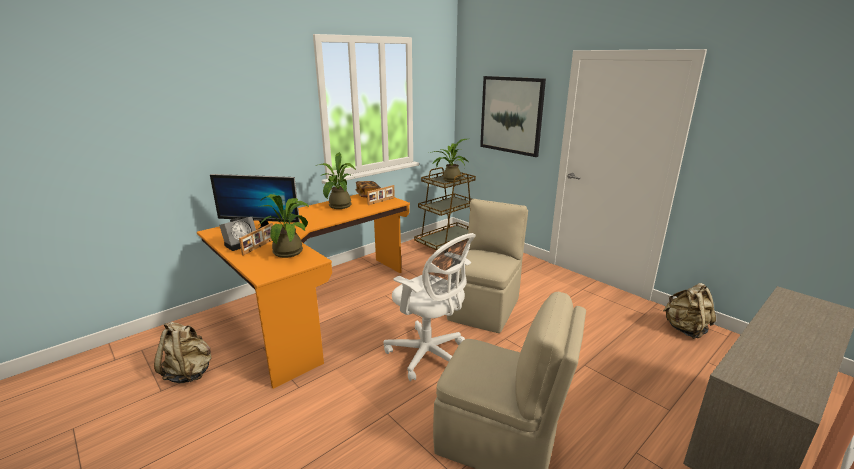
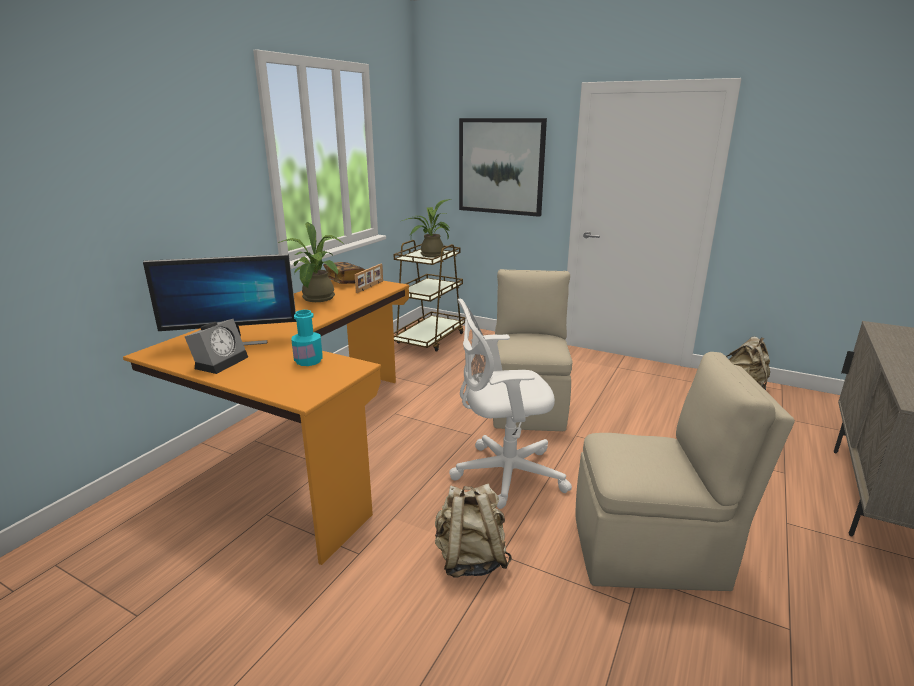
camera: 20 degrees left, 0 degrees up
beige backpack [154,322,212,383] -> beige backpack moved to [435,484,512,578]
picture frame [239,223,273,256] -> none
potted plant [258,194,309,258] -> turquoise bottle [291,310,323,366]
white office chair [384,233,476,382] -> white office chair turned 150 degrees clockwise [449,299,572,509]

